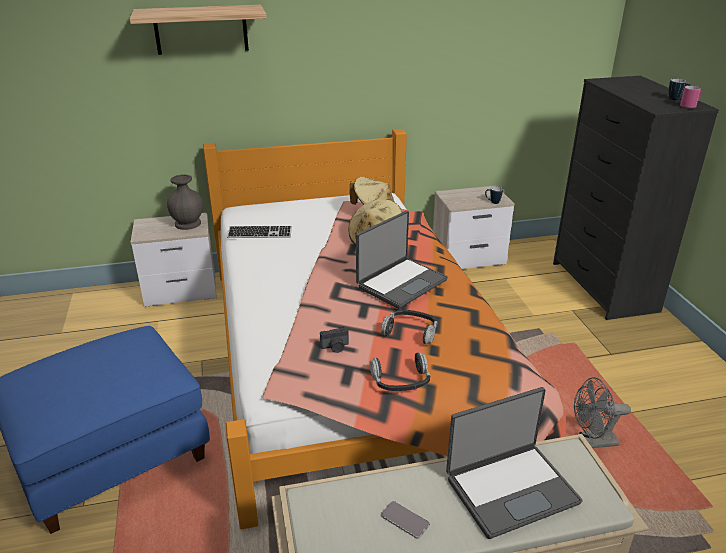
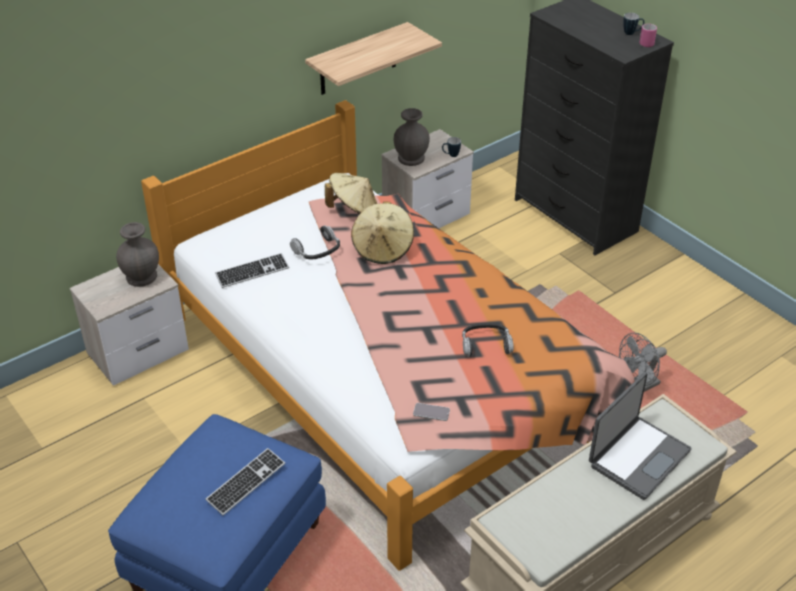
camera: 25 degrees left, 10 degrees up
shelf [130,5,267,55] -> shelf moved to [305,22,442,95]
camera [320,326,349,353] -> none
laptop [356,211,448,309] -> none
headphones [370,352,430,391] -> headphones moved to [290,225,340,259]
phone [381,501,430,539] -> phone moved to [413,403,450,421]
none -> keyboard [205,448,285,515]
none -> grey vase [394,108,430,166]

